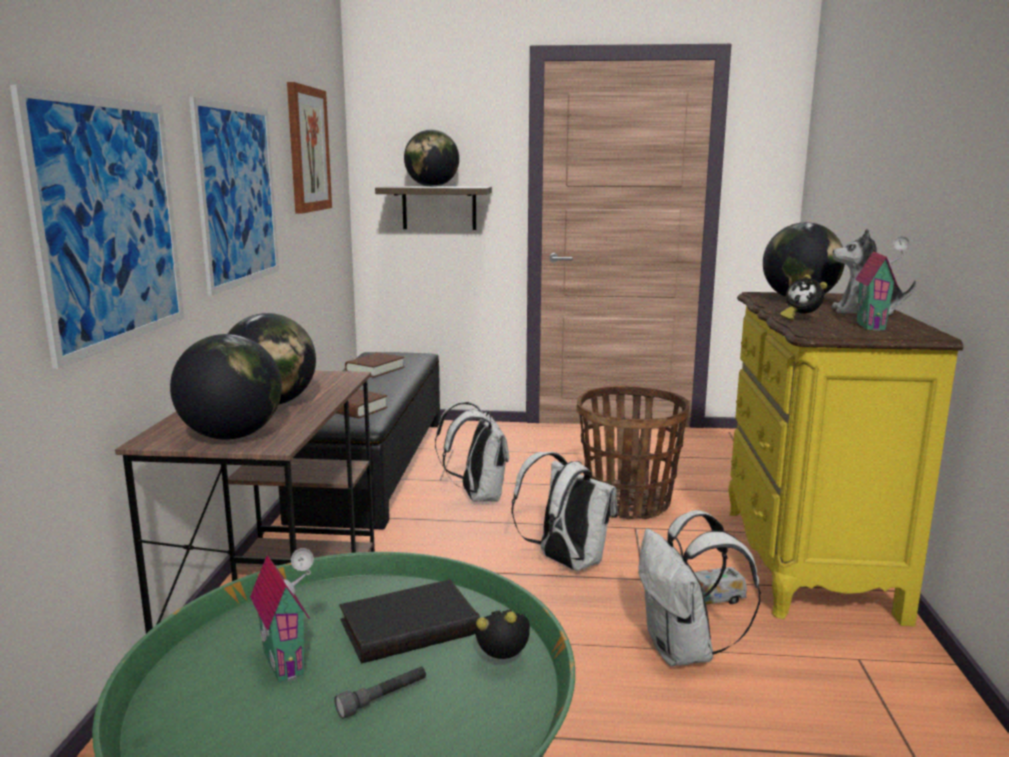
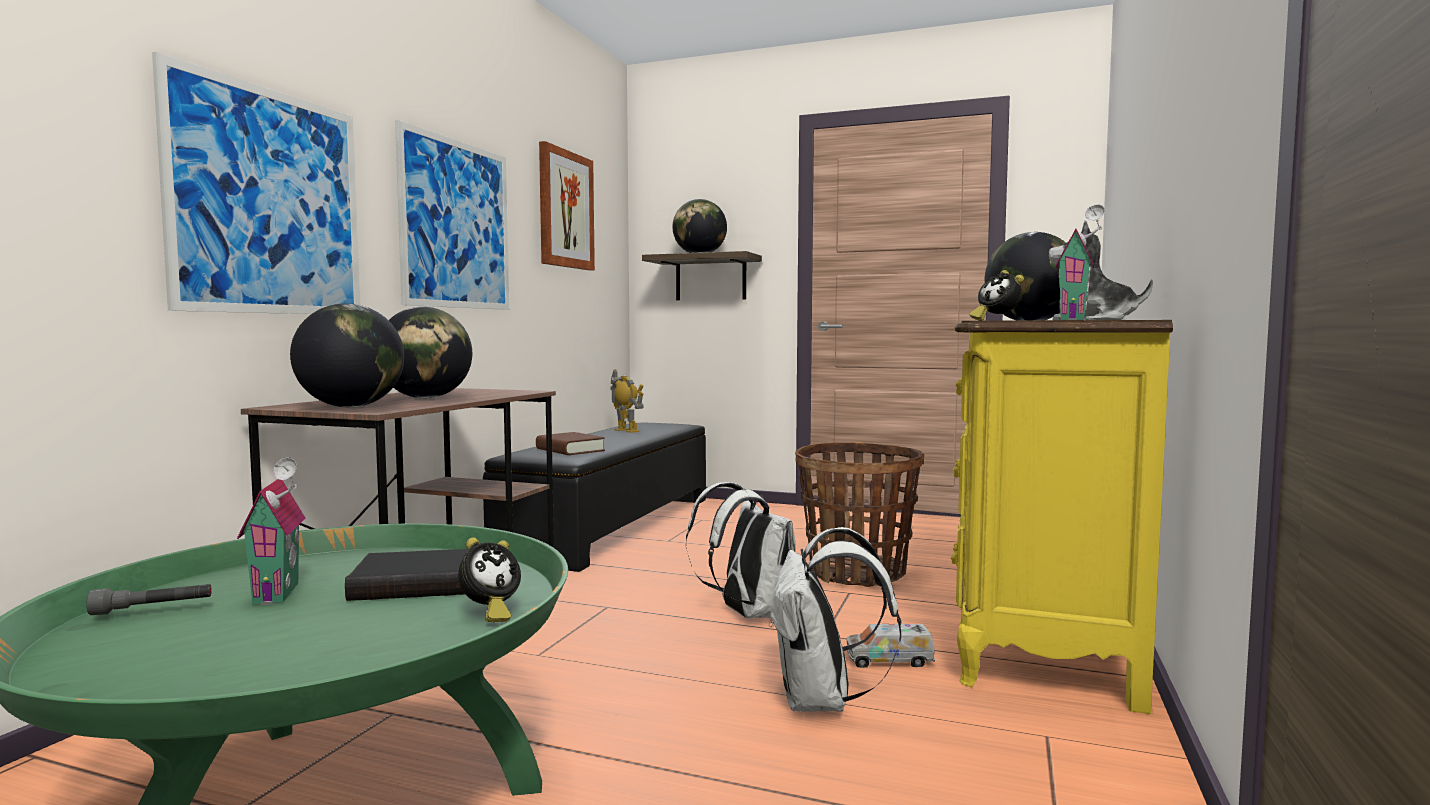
camera: 15 degrees right, 10 degrees down
grey flashlight [335,666,426,719] -> grey flashlight moved to [86,584,212,615]
brown book [345,353,405,378] -> toy robot [610,370,643,433]
white backpack [435,401,509,502] -> none
alarm clock [475,609,530,659] -> alarm clock turned 120 degrees clockwise [458,537,521,622]

